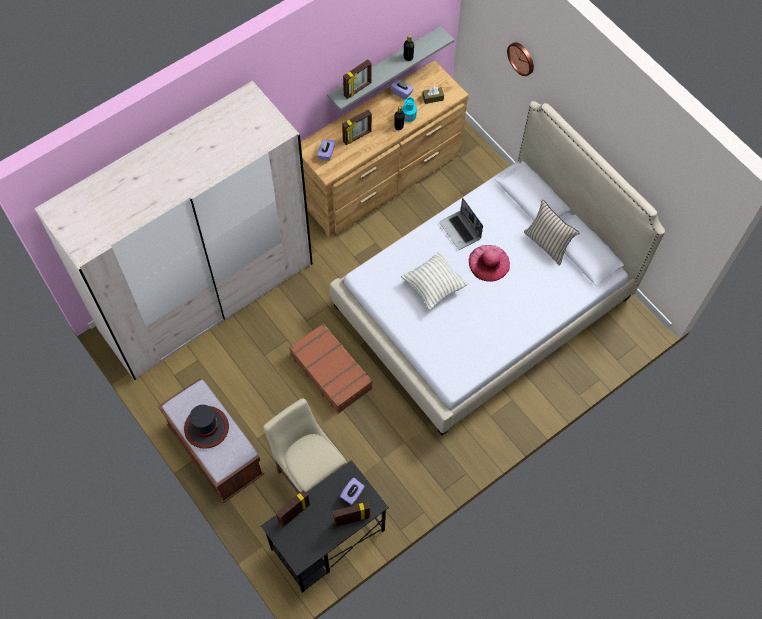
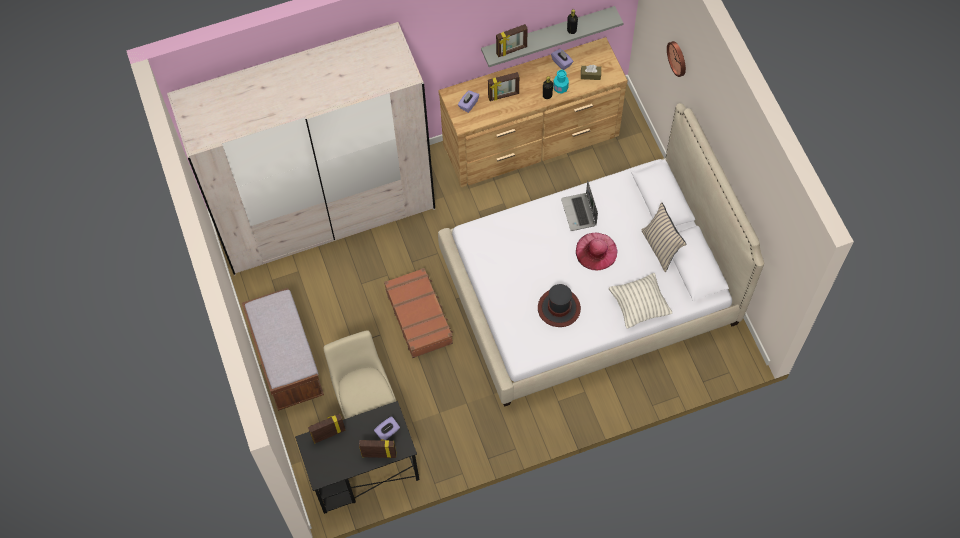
camera: 20 degrees right, 0 degrees up
hat [184,405,229,449] -> hat moved to [538,284,581,327]
pillow [401,251,468,310] -> pillow moved to [609,273,672,328]

